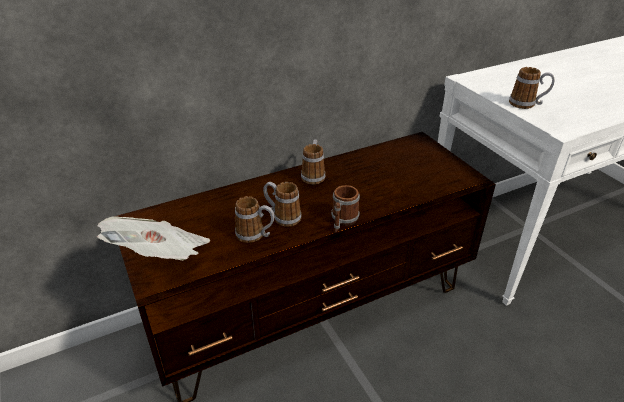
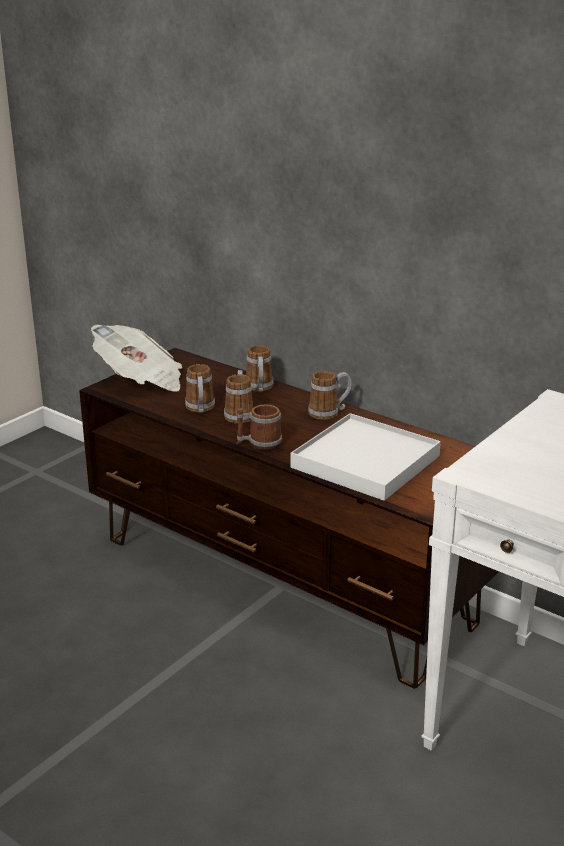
camera: 65 degrees right, 10 degrees down
mug [509,67,554,109] -> mug moved to [246,345,273,392]
none -> white tray [291,413,441,501]

